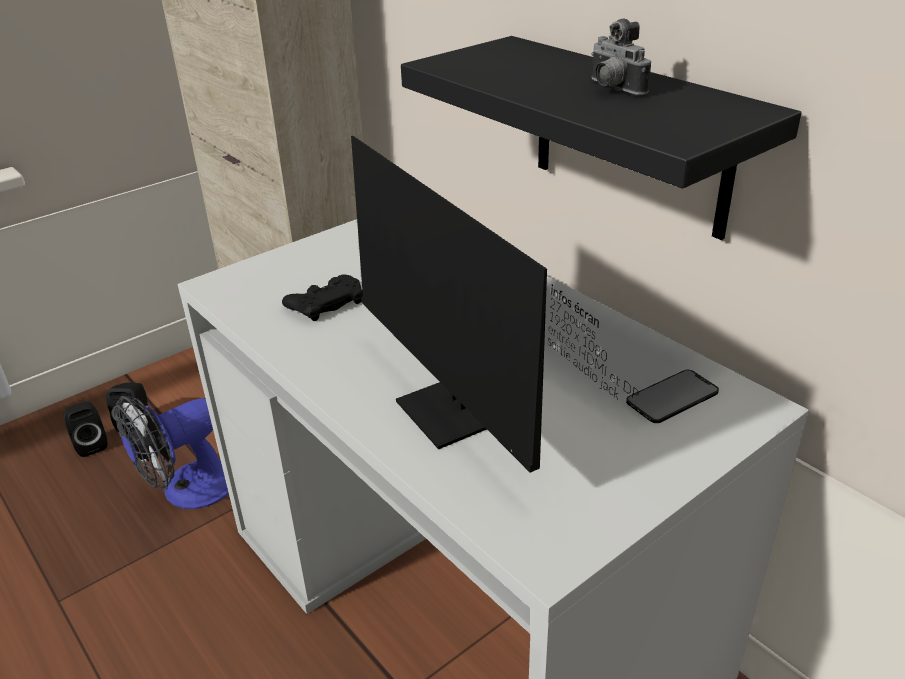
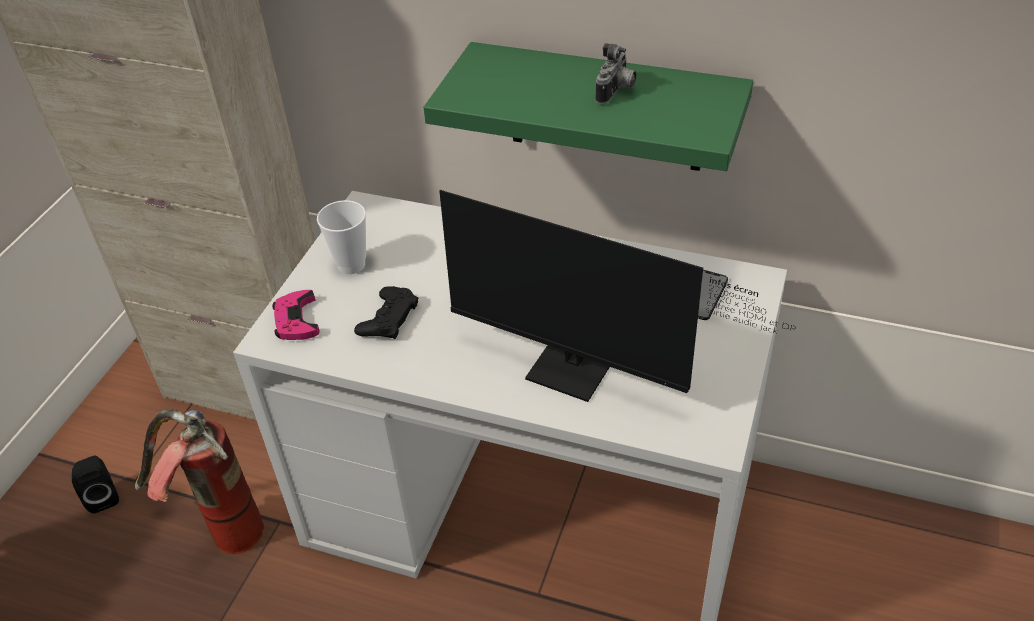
camera: 30 degrees left, 10 degrees up
black speaker [64,401,107,457] -> none
fan [114,396,229,509] -> fire extinguisher [135,410,264,554]
black shelf [401,36,801,240] -> green shelf [423,42,753,171]
camera [591,18,651,96] -> camera turned 90 degrees counterclockwise [596,43,636,104]
none -> pink game controller [272,290,320,340]
none -> cup [317,200,366,274]

